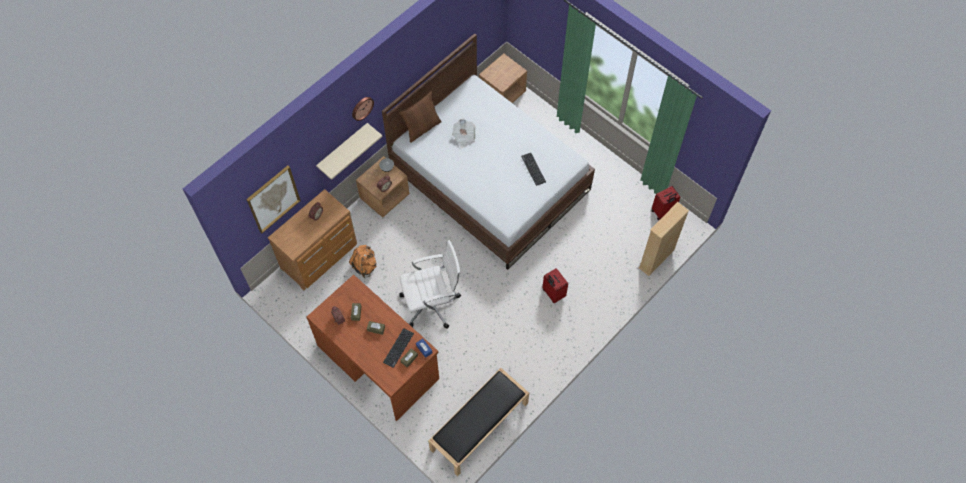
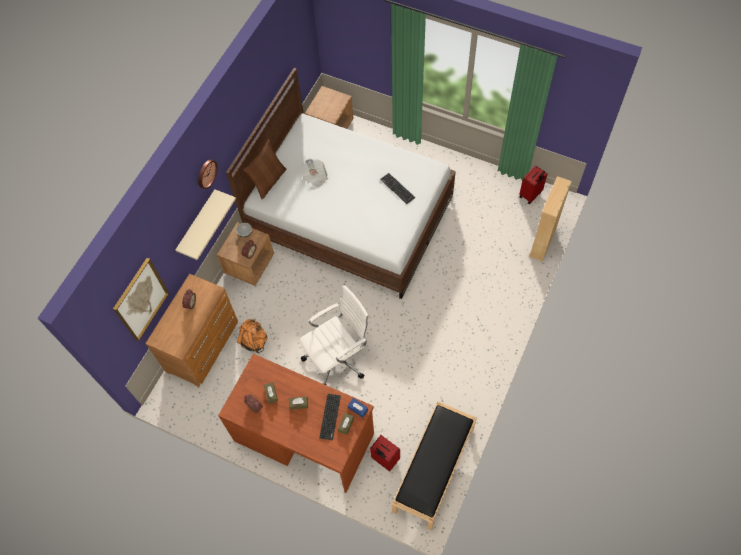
camera: 15 degrees left, 0 degrees up
red suitcase [542,268,568,303] -> red suitcase moved to [370,435,400,471]

